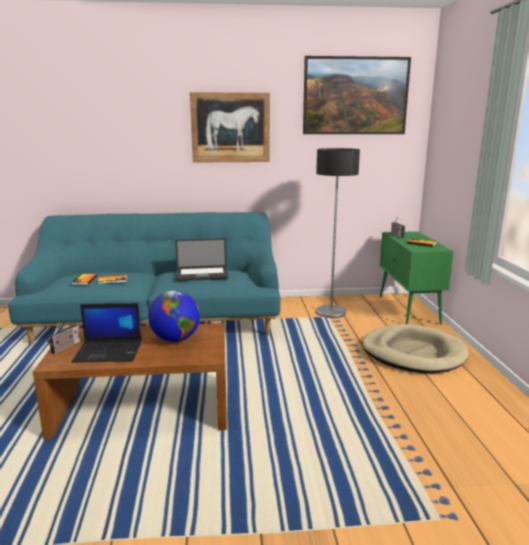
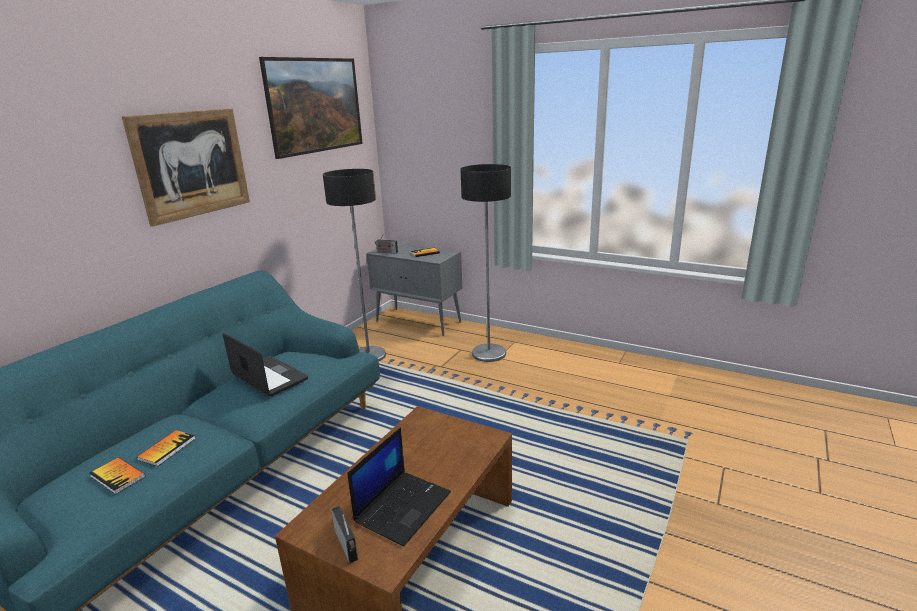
camera: 55 degrees left, 5 degrees up
globe [148,291,200,342] -> none
laptop [175,238,229,281] -> laptop turned 75 degrees counterclockwise [223,333,308,397]
beige dog bed [362,324,469,373] -> floor lamp [460,164,511,362]
green cabinet [380,231,454,325] -> grey cabinet [366,244,462,336]

